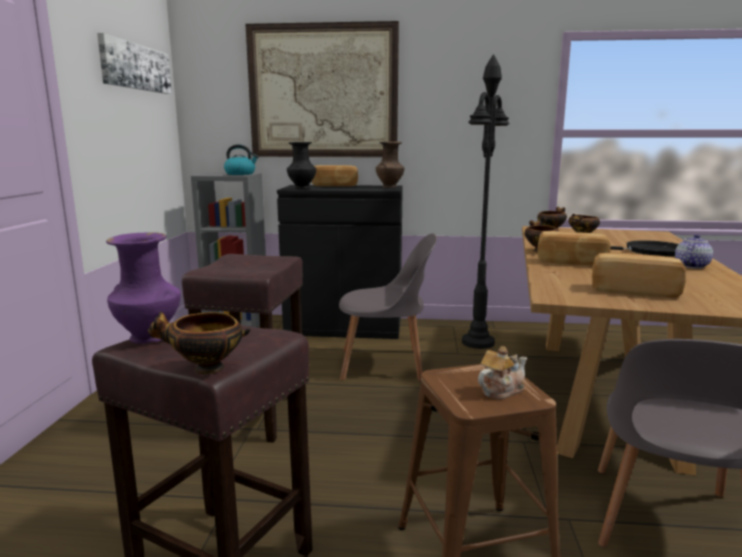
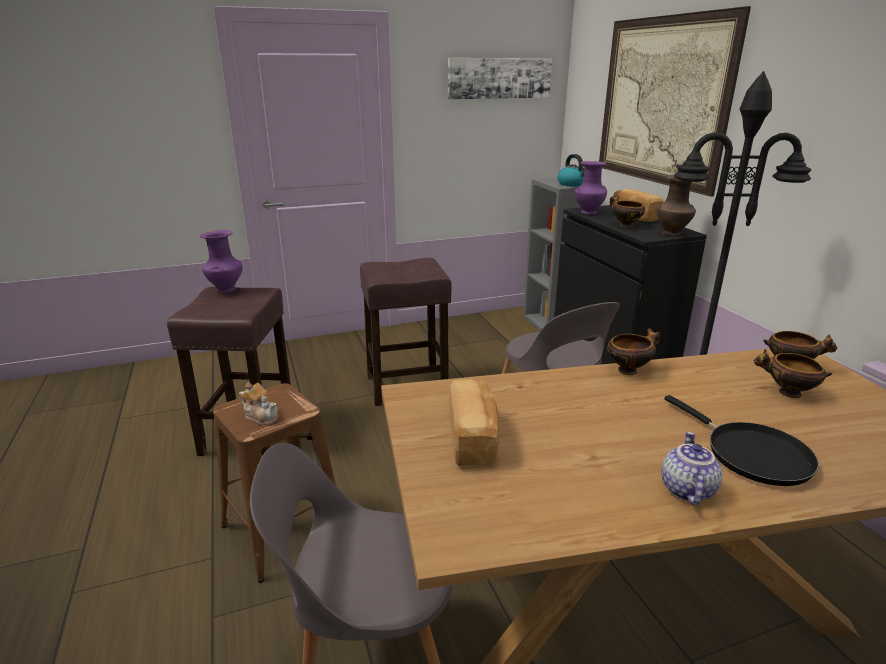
camera: 65 degrees right, 10 degrees up
bowl [147,311,250,374] -> bowl moved to [609,195,645,228]
black vase [287,142,316,189] -> purple vase [574,161,607,214]
bread [537,231,610,266] -> none
teapot [675,234,713,268] -> teapot turned 90 degrees counterclockwise [661,431,722,505]

